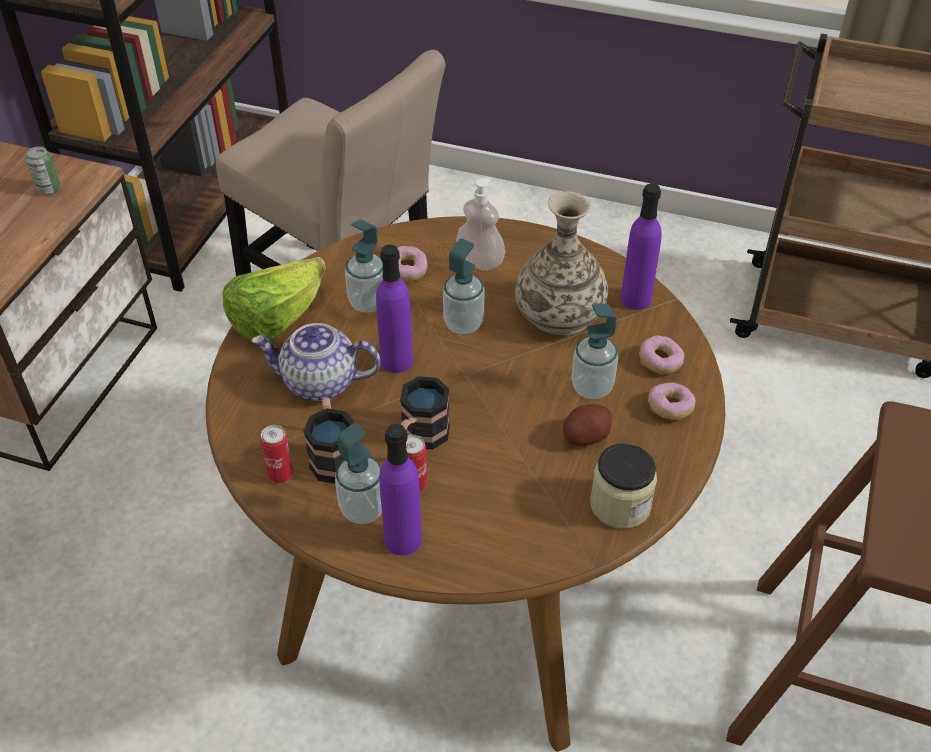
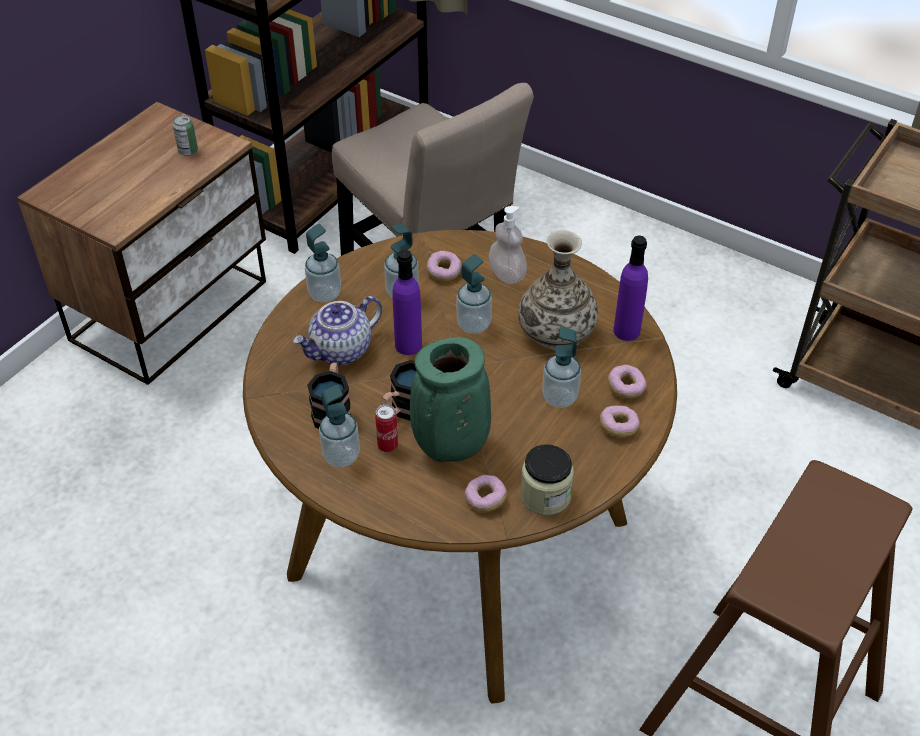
camera: 15 degrees right, 0 degrees up
lettuce [222,257,326,341] -> soap dispenser [305,224,341,302]
teapot [251,323,380,401] -> teapot turned 60 degrees counterclockwise [293,296,382,365]
can [261,425,293,483] -> none
purple bottle [379,424,422,556] -> none
potato [563,404,612,446] -> none
none -> green vase [410,337,491,462]
none -> donut [465,475,507,512]

